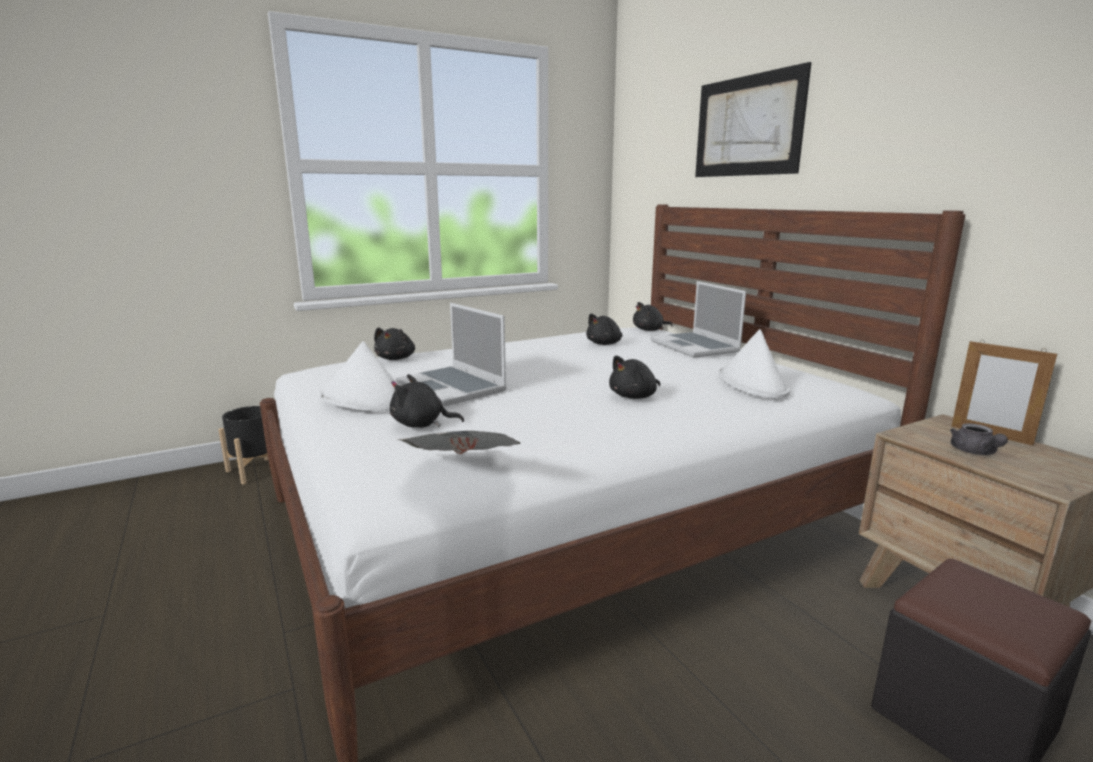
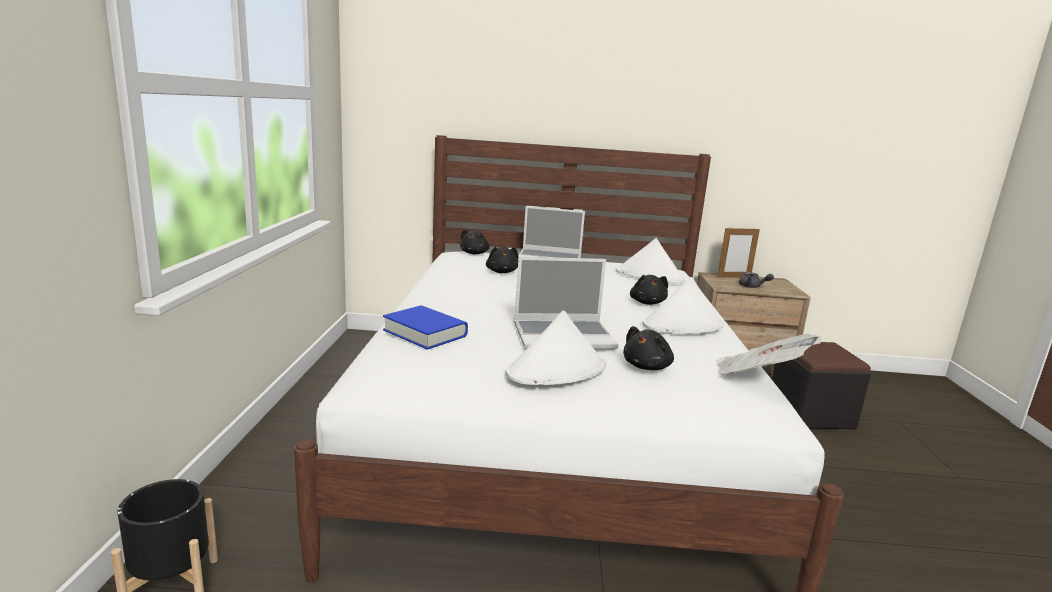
camera: 60 degrees left, 0 degrees up
black plush toy [374,327,415,360] -> blue book [383,305,468,350]
picture [695,62,812,177] -> none
none -> white hat [642,277,724,334]

